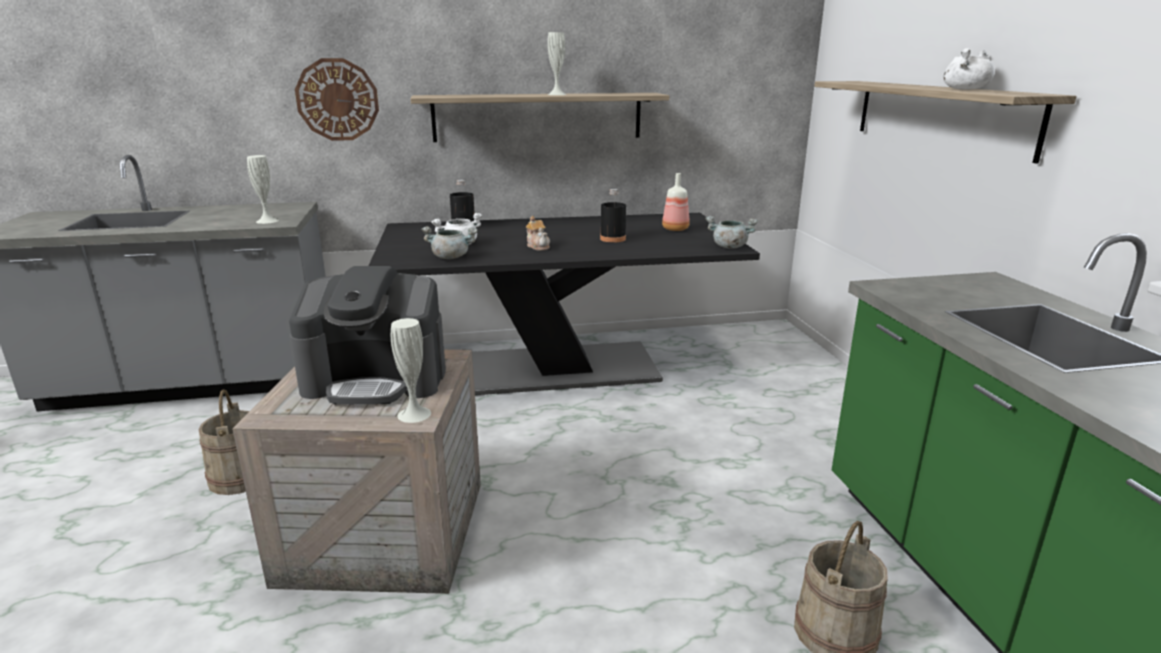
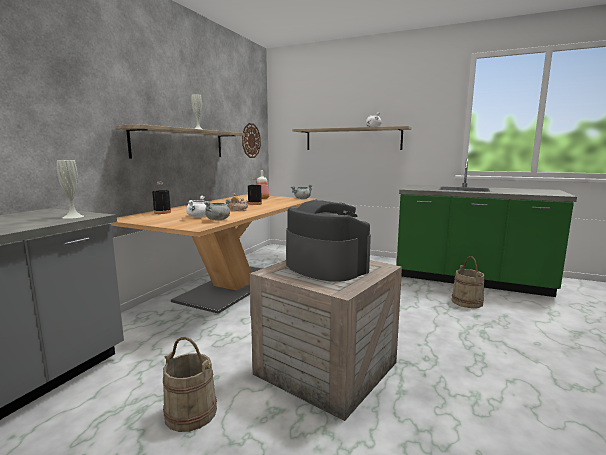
camera: 55 degrees left, 10 degrees down
coffee machine [289,266,446,405] -> coffee machine turned 75 degrees counterclockwise [286,200,371,282]
wall clock [295,58,379,141] -> wall clock moved to [242,123,261,158]
black dining table [368,213,760,395] -> beige dining table [111,194,317,314]
white vase [391,318,431,423] -> none

